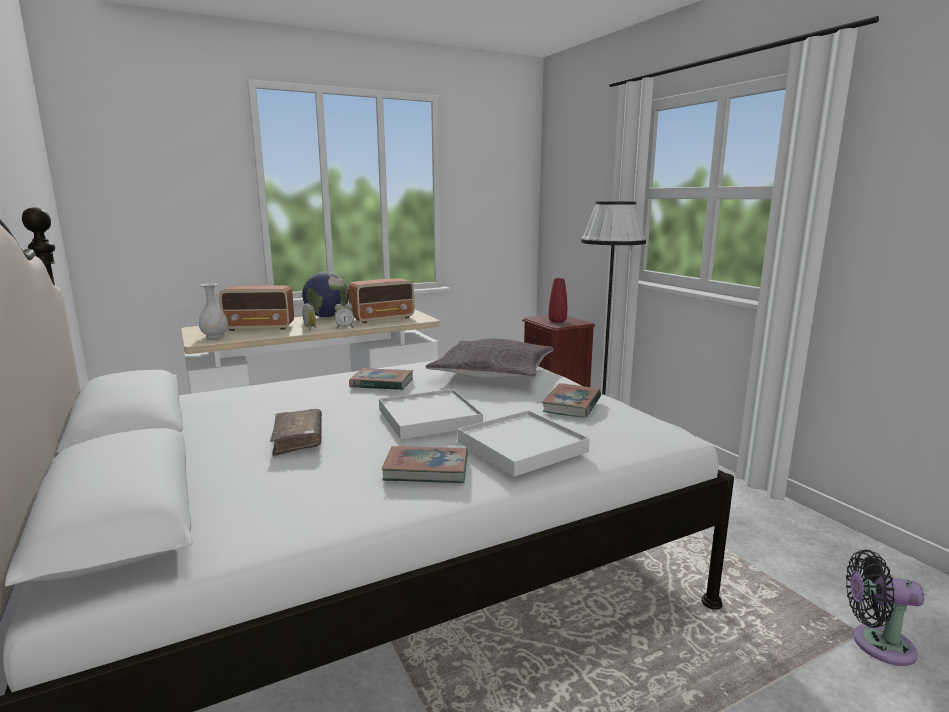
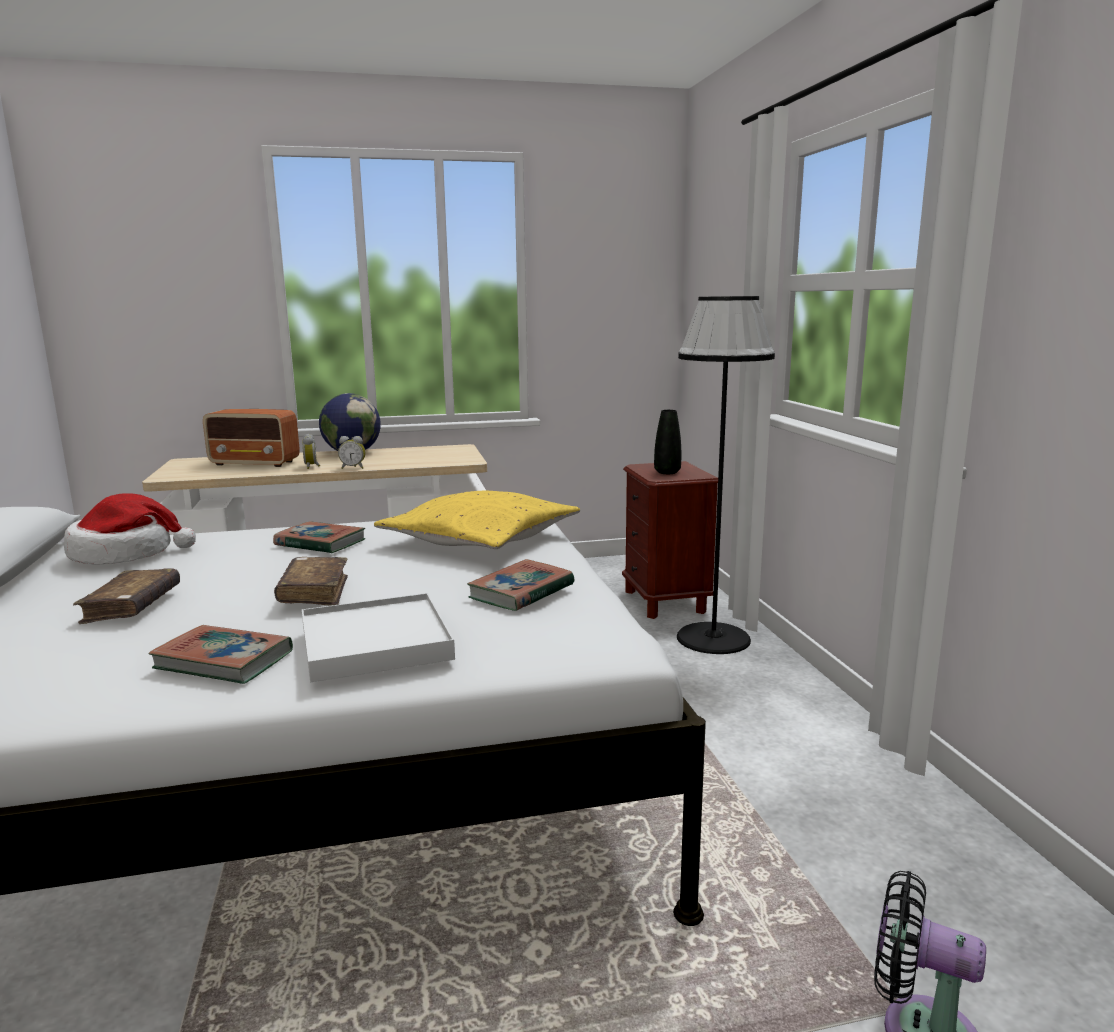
camera: 15 degrees right, 0 degrees up
white vase [199,283,228,339] -> none
radio [348,278,415,323] -> none
white tray [379,389,483,439] -> brown book [274,557,348,606]
grey pillow [426,339,554,379] -> yellow pillow [374,491,580,549]
red vase [549,278,567,323] -> black vase [654,410,681,474]
none -> hat [64,493,196,565]

